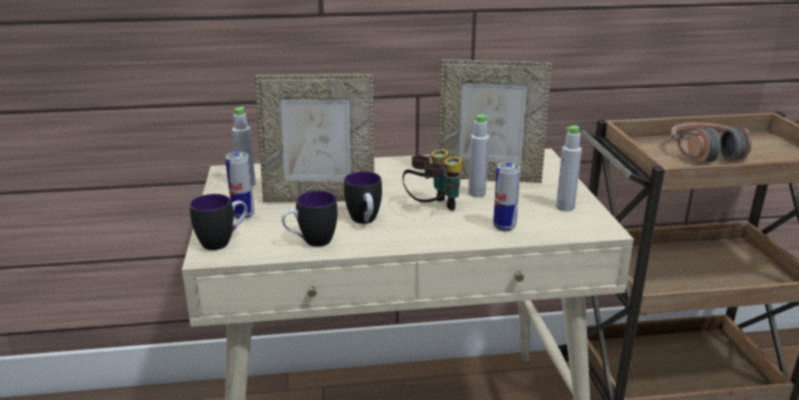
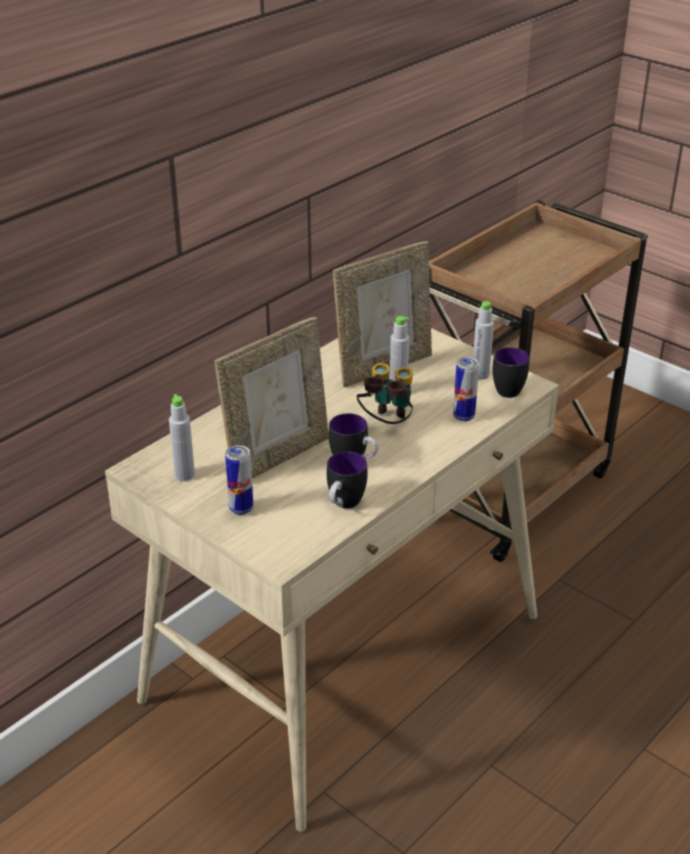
camera: 40 degrees left, 10 degrees up
mug [190,194,247,250] -> mug moved to [492,347,529,398]
headphones [670,122,751,163] -> none

